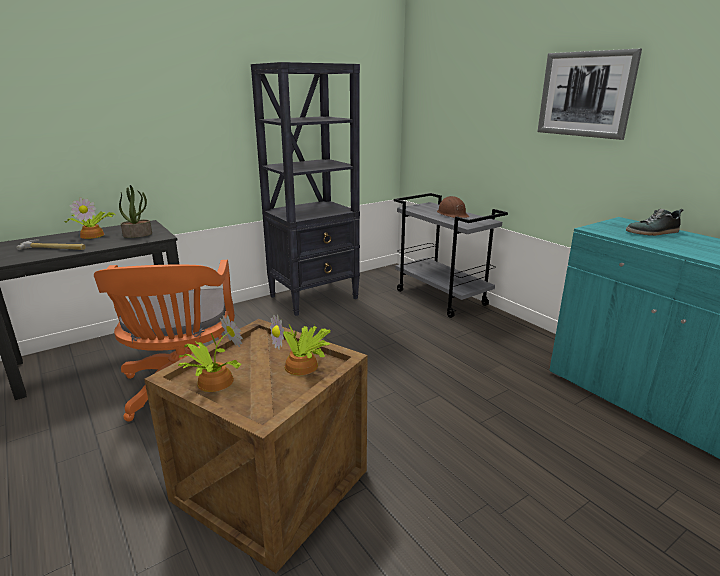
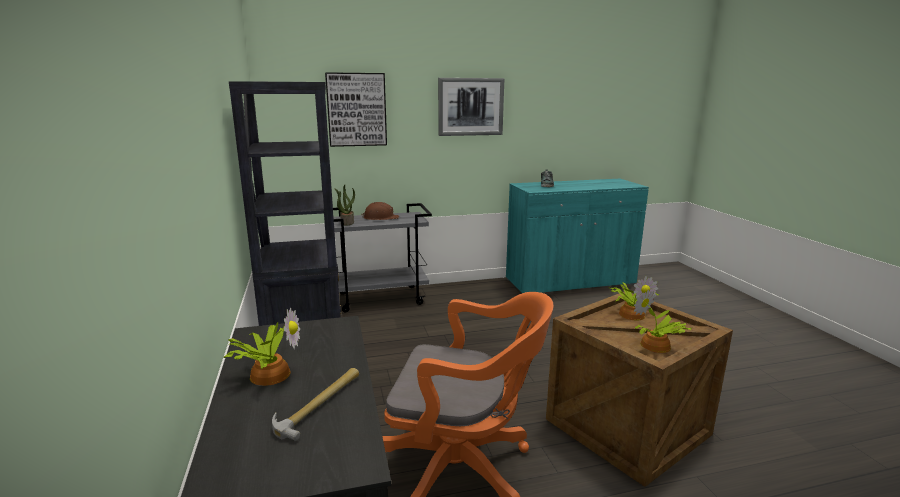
camera: 70 degrees left, 5 degrees down
potted plant [119,185,152,238] -> potted plant moved to [334,185,355,226]
none -> picture [325,72,387,147]

